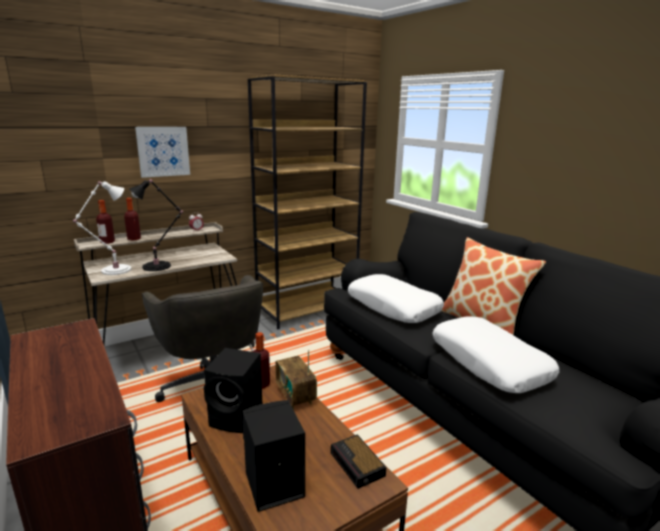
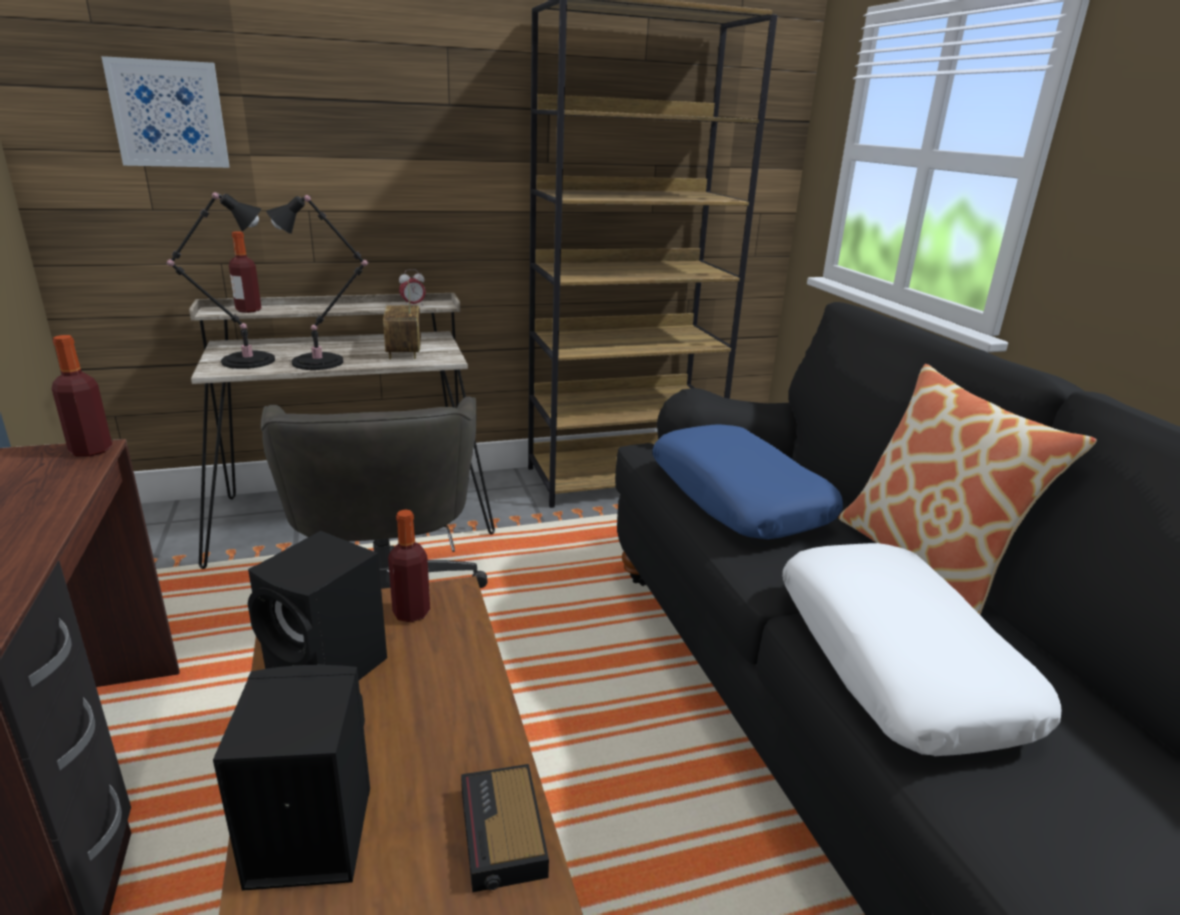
camera: 15 degrees right, 5 degrees up
white table lamp [73,181,131,275] -> black table lamp [165,192,275,369]
bottle [124,198,141,240] -> bottle moved to [52,335,112,457]
picture [135,127,190,178] -> picture moved to [101,56,230,168]
radio [275,350,317,410] -> radio moved to [383,280,421,359]
white pillow [348,274,444,323] -> blue pillow [652,424,843,539]

